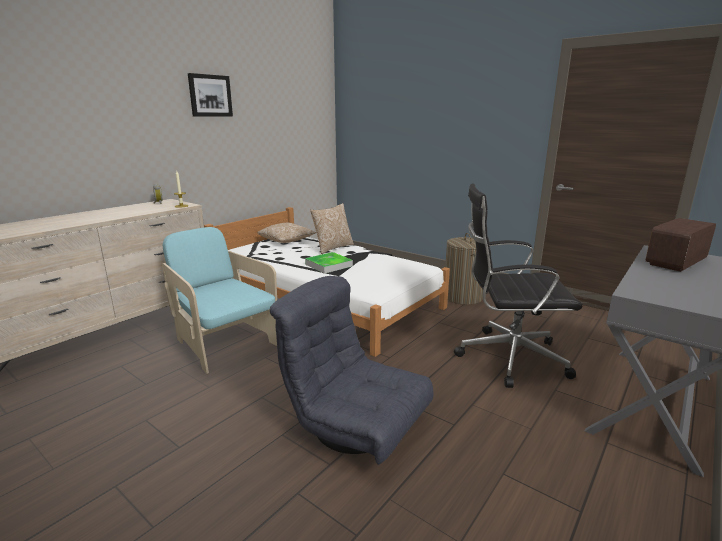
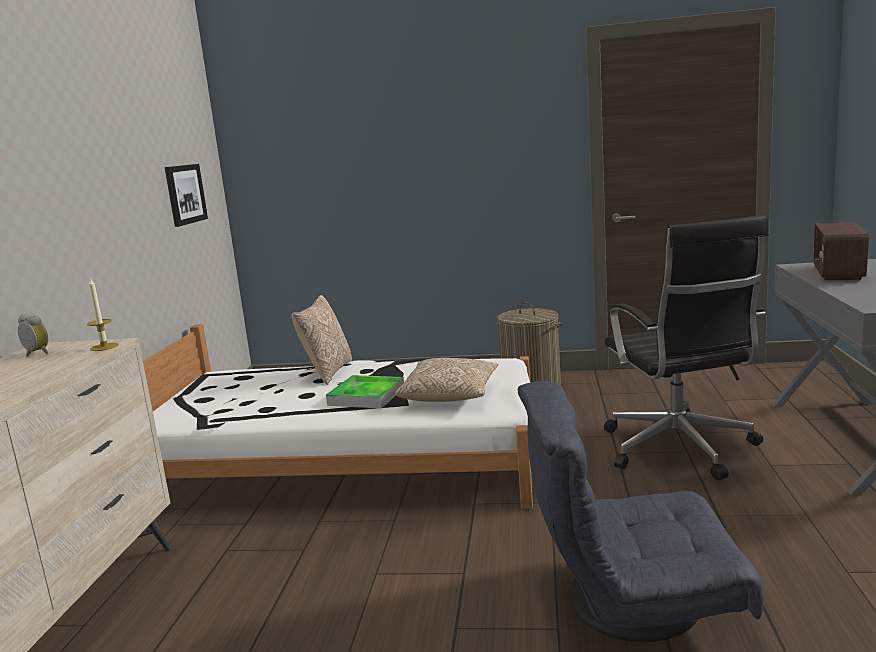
camera: 30 degrees left, 5 degrees down
turquoise armchair [162,227,277,374] -> none
picture [188,73,233,117] -> picture moved to [165,164,208,227]
pillow [257,223,316,243] -> pillow moved to [395,358,498,402]
black office chair [454,183,582,388] -> black office chair turned 75 degrees counterclockwise [604,215,769,480]

